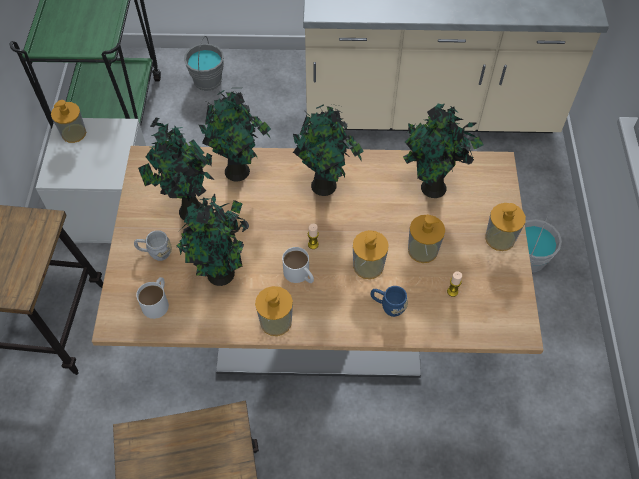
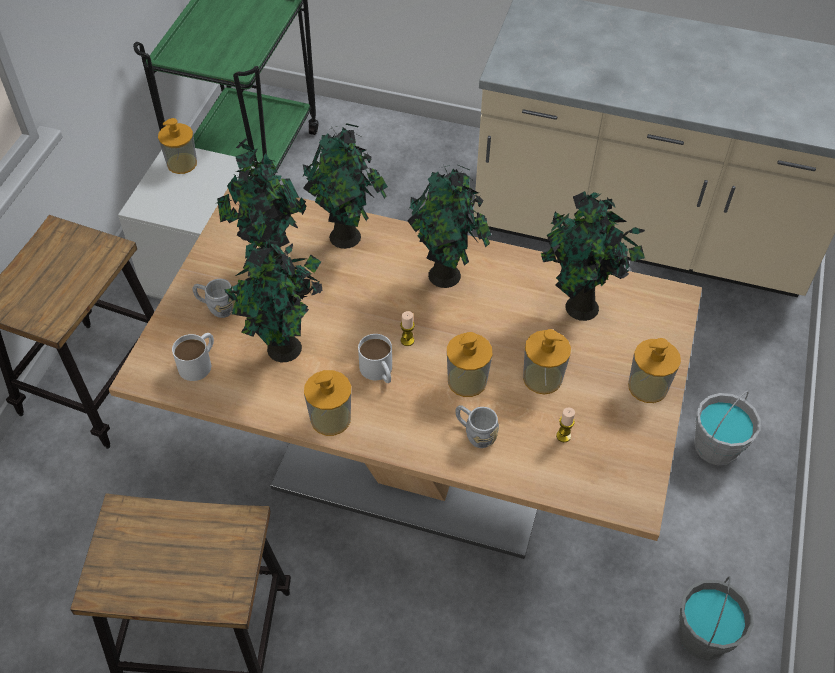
camera: 15 degrees right, 5 degrees down
grey bucket [184,36,224,91] -> grey bucket moved to [678,576,754,660]
blue mug [371,286,408,317] -> grey mug [455,405,499,448]

